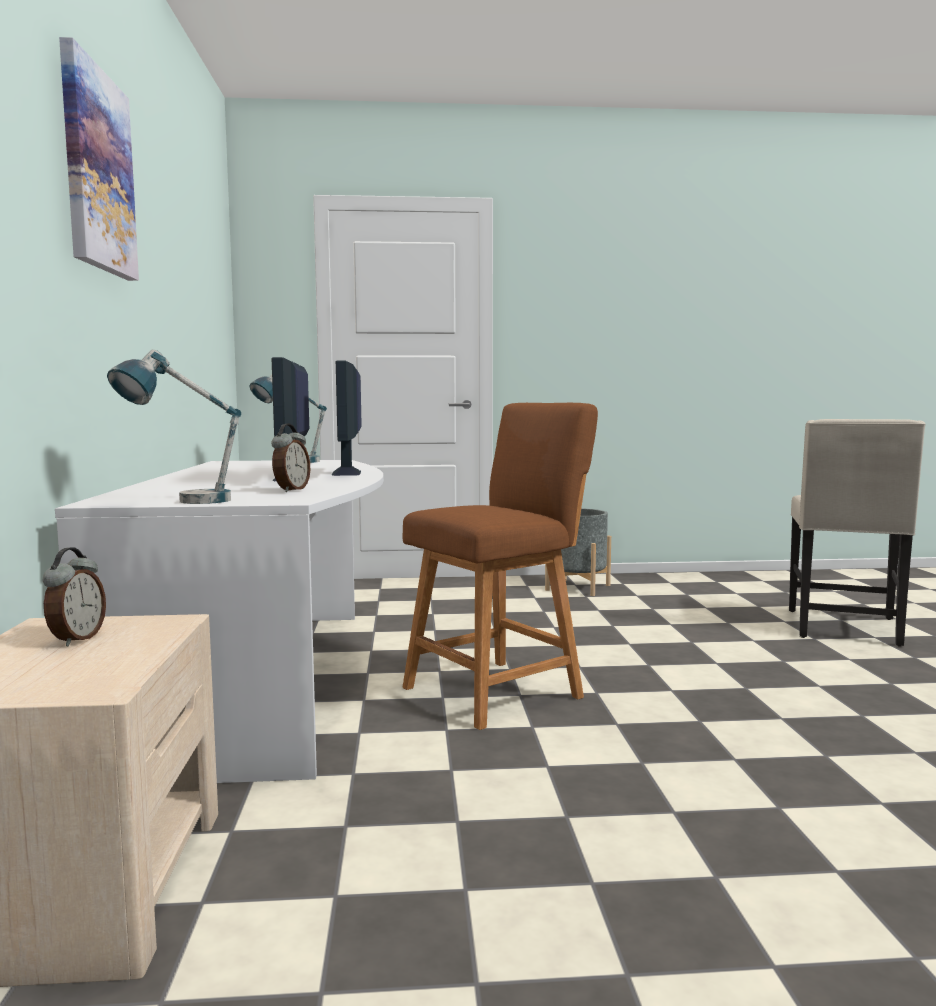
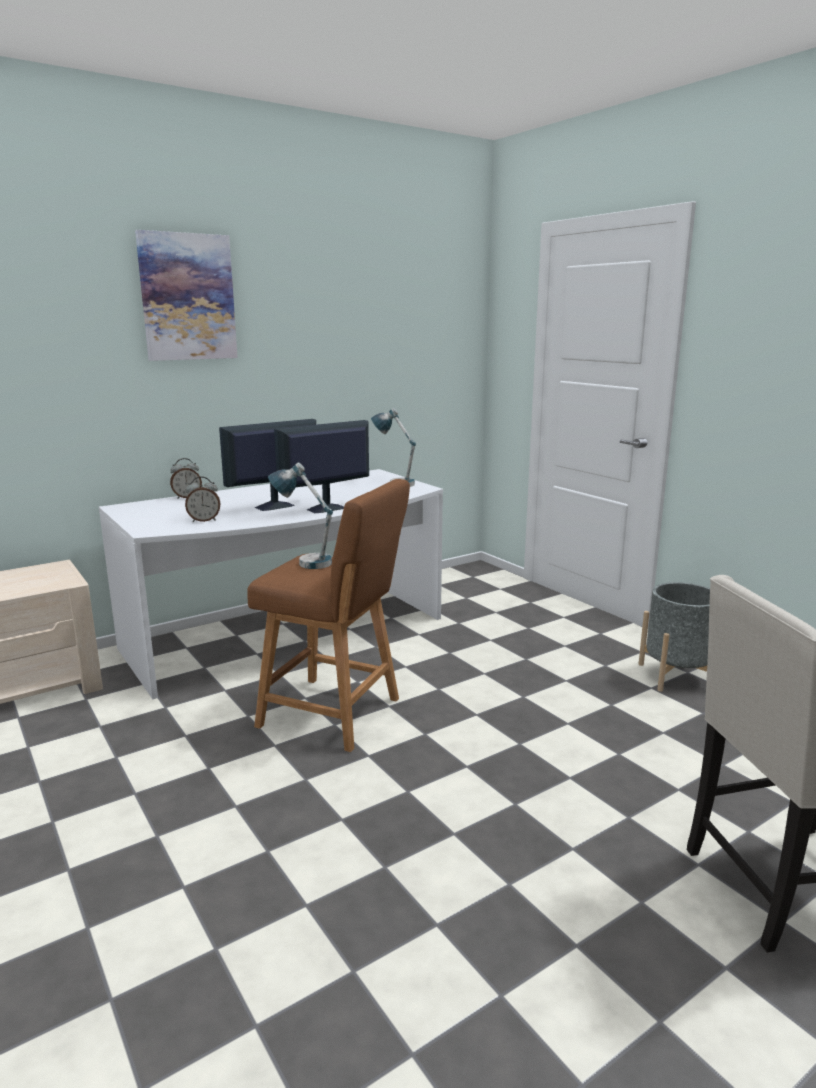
camera: 60 degrees right, 10 degrees up
alarm clock [43,547,106,646] -> alarm clock moved to [170,458,202,499]
table lamp [107,350,242,504] -> table lamp moved to [268,463,333,569]

